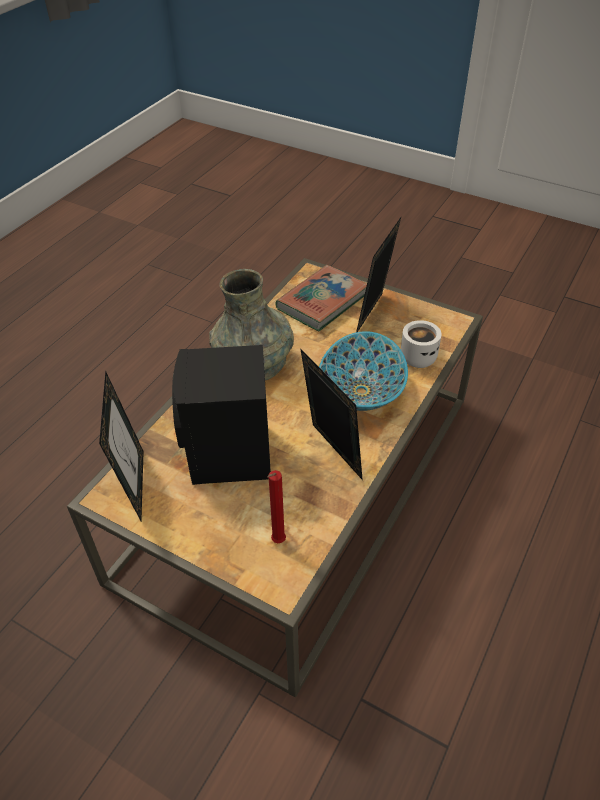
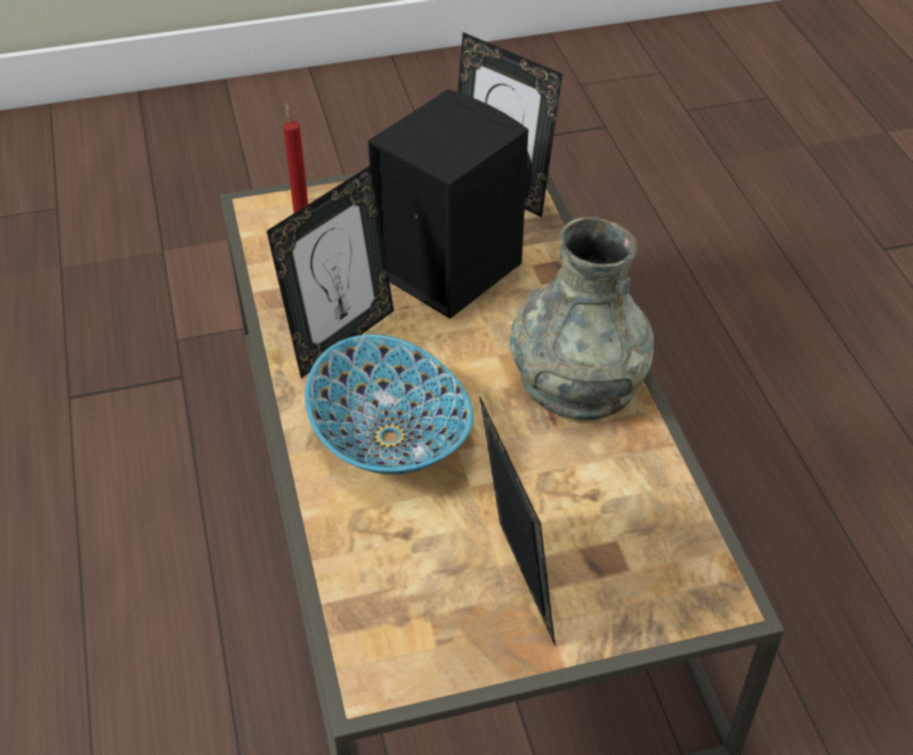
camera: 135 degrees right, 0 degrees up
book [275,265,367,331] -> none
picture frame [300,348,363,480] -> picture frame turned 60 degrees counterclockwise [267,165,394,378]
white mug [401,320,442,368] -> none

